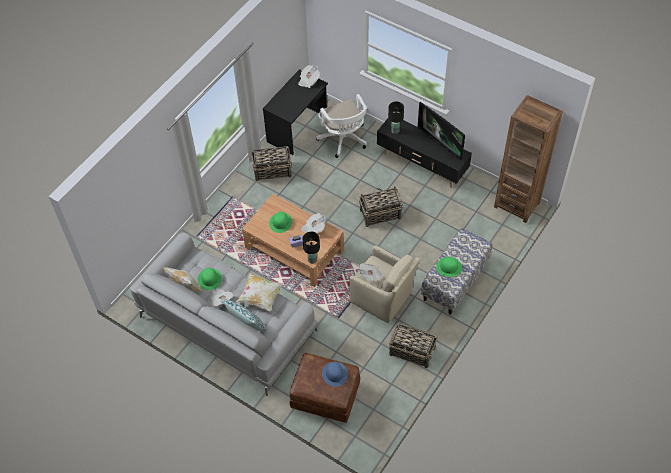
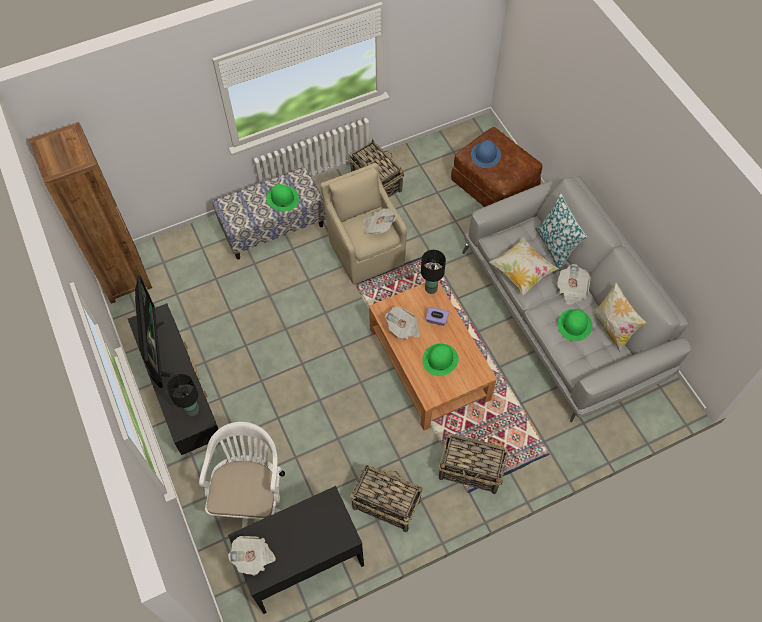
camera: 150 degrees left, 5 degrees up
basket [359,187,403,227] -> basket moved to [439,434,508,494]

